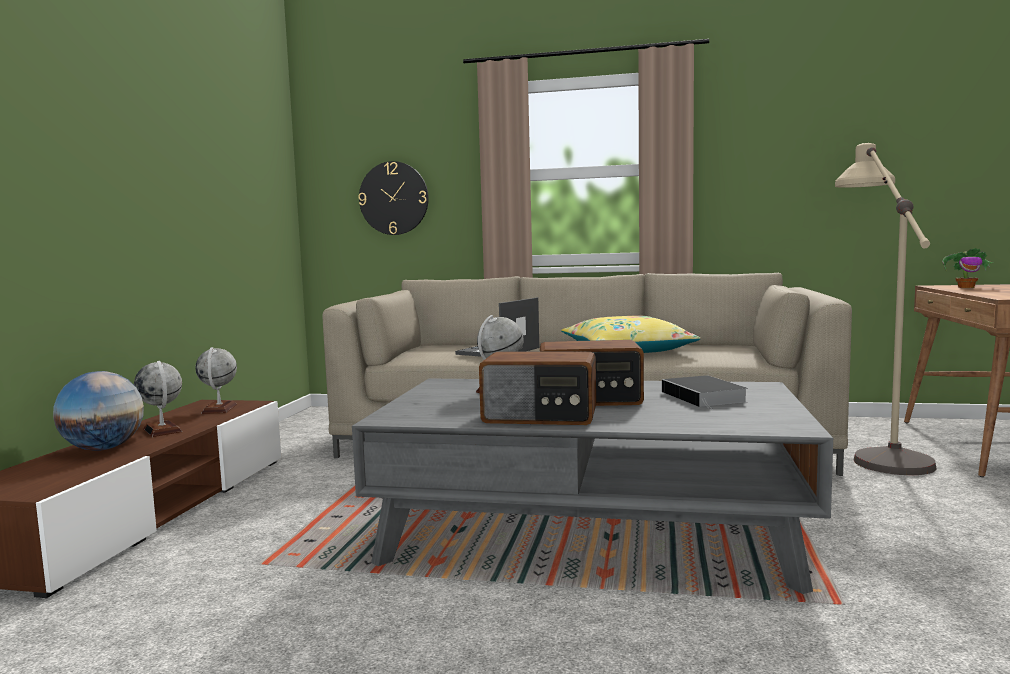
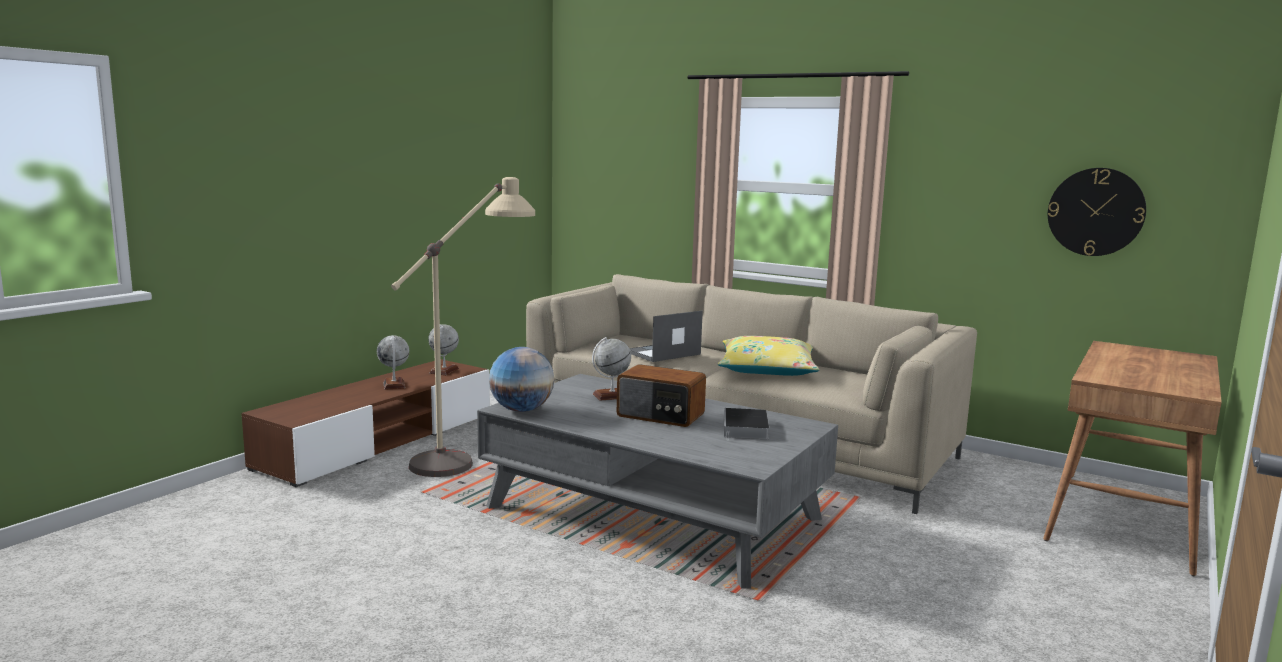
camera: 20 degrees right, 5 degrees up
globe [53,371,144,451] -> globe moved to [489,347,554,412]
wall clock [358,161,429,235] -> wall clock moved to [1048,168,1146,256]
radio [479,351,596,425] -> none
beige floor lamp [835,143,937,475] -> beige floor lamp moved to [391,177,535,477]
potted plant [942,248,993,288] -> none

